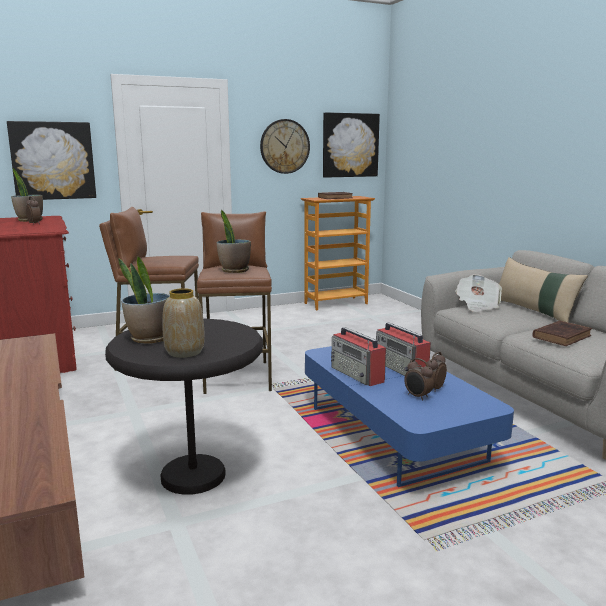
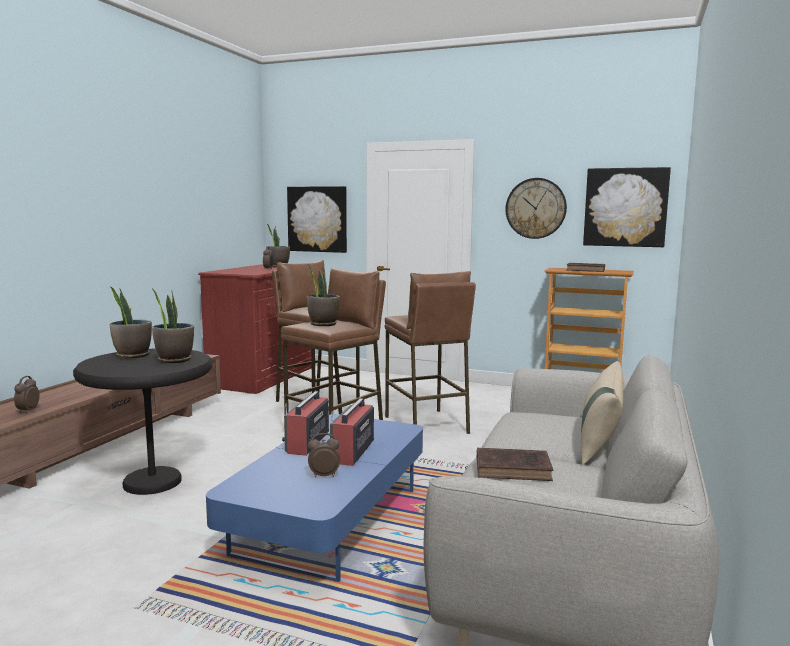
camera: 45 degrees right, 5 degrees down
vase [162,288,205,358] -> none
alarm clock [404,358,434,400] -> alarm clock moved to [14,376,40,413]
newspaper [455,274,502,312] -> none
none -> potted plant [151,288,194,363]
none -> brown stool [385,271,476,434]

